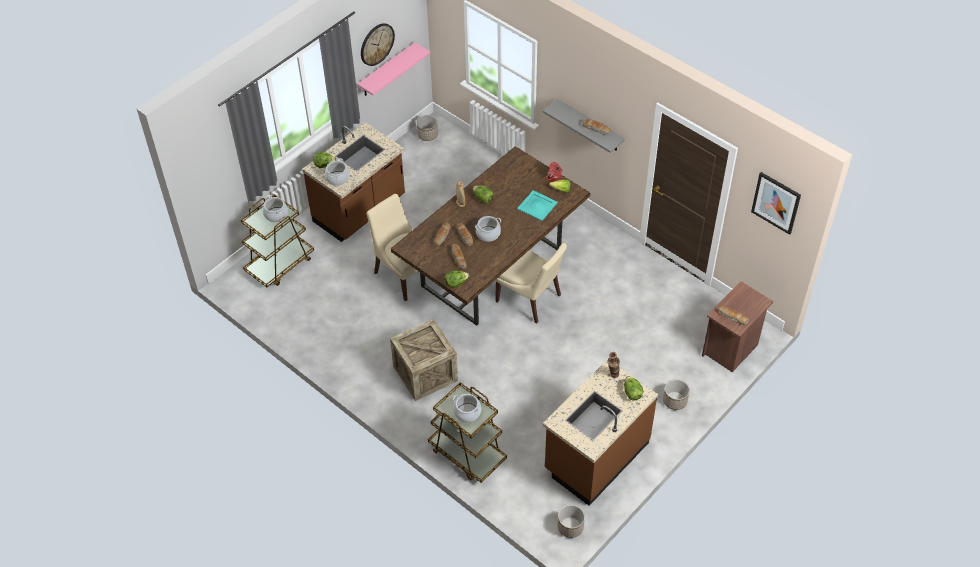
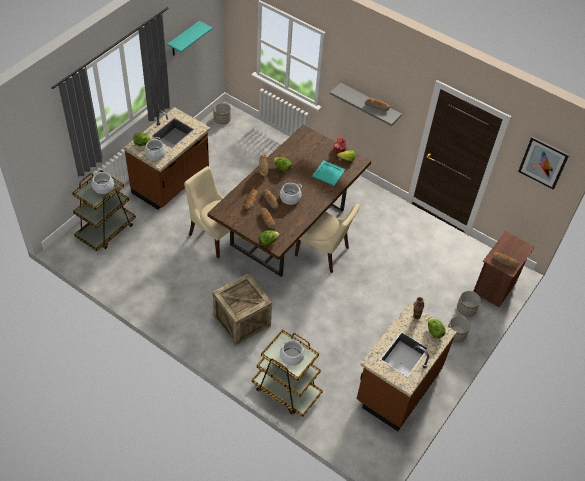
camera: 10 degrees left, 0 degrees up
pink shelf [358,43,430,96] -> none
wall clock [361,23,395,66] -> turquoise shelf [167,21,213,56]
planter [558,505,585,538] -> planter moved to [457,291,481,316]

